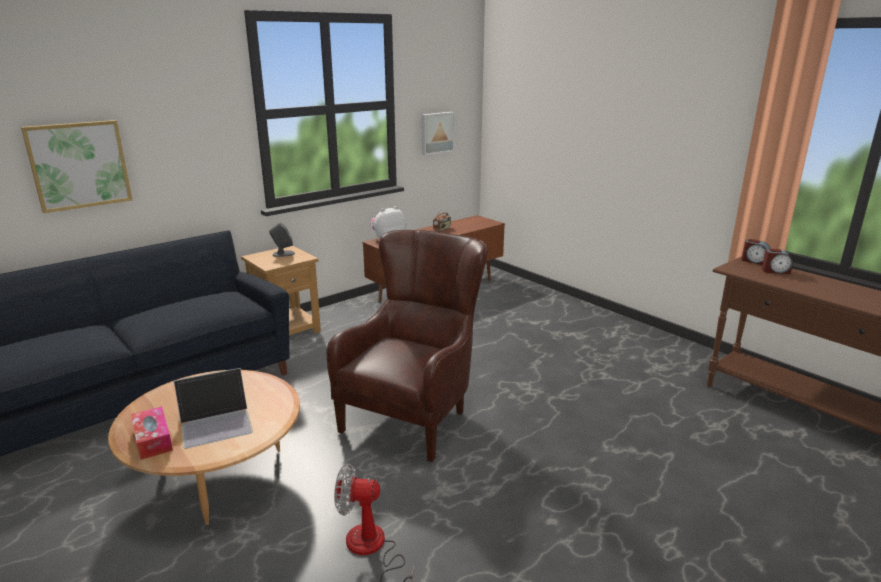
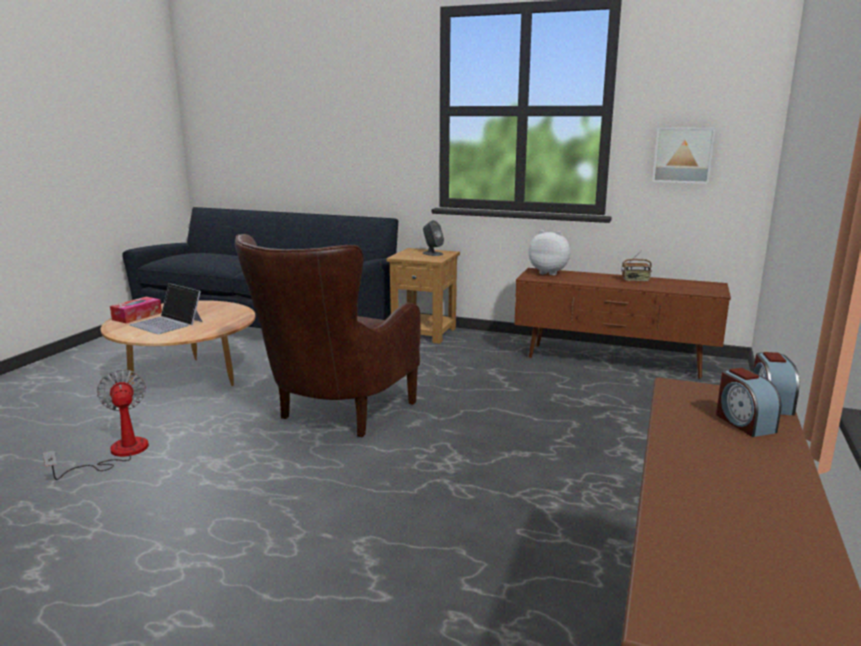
camera: 60 degrees right, 5 degrees down
picture [21,120,132,213] -> none
brown armchair [327,230,487,462] -> brown armchair turned 120 degrees clockwise [235,234,421,437]

